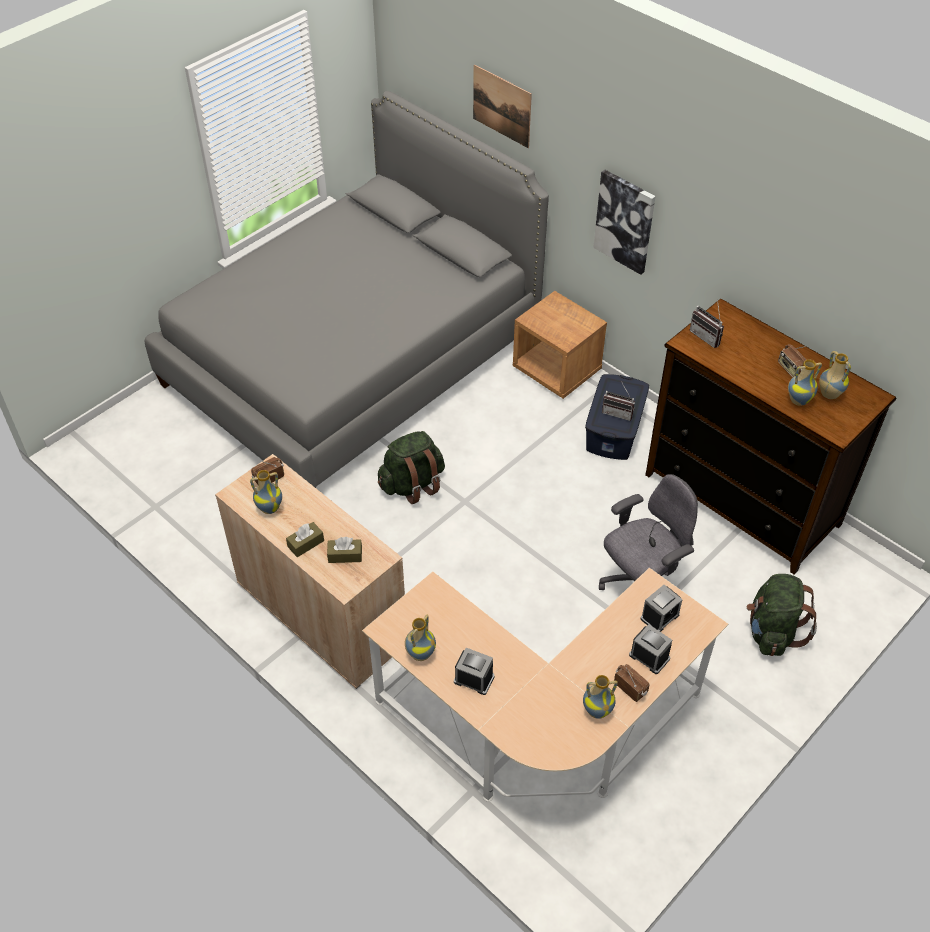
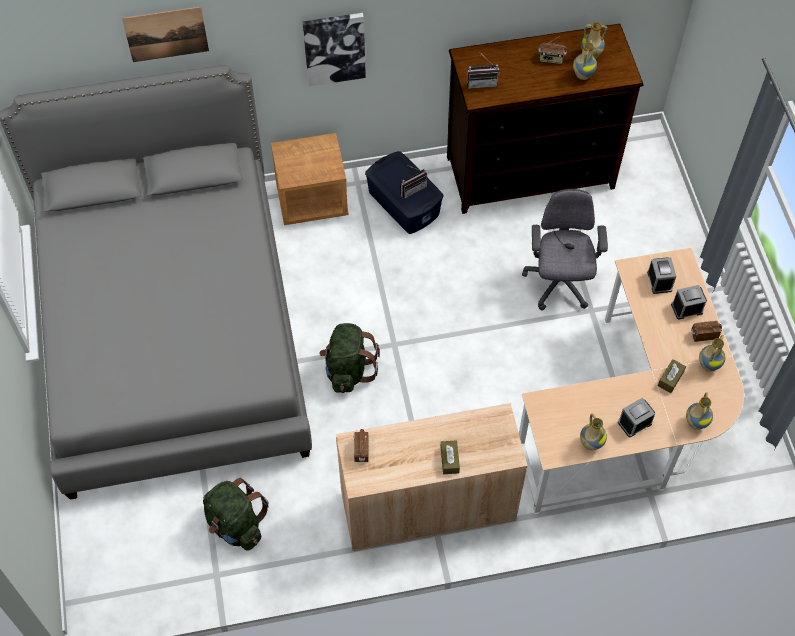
camera: 55 degrees left, 10 degrees up
vase [250,470,282,514] -> vase moved to [686,392,713,430]
brown tissue box [327,537,362,563] -> brown tissue box moved to [658,359,686,393]
green backpack [747,574,817,656] -> green backpack moved to [203,478,269,551]

